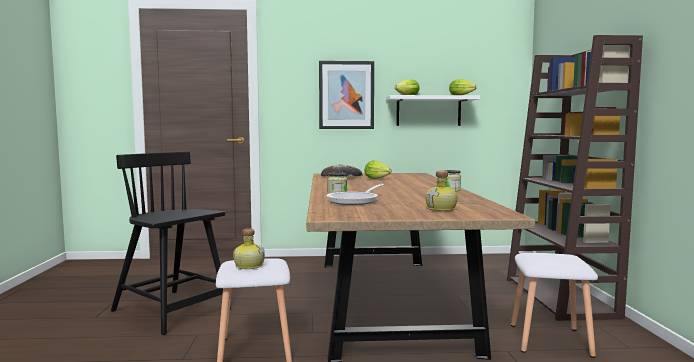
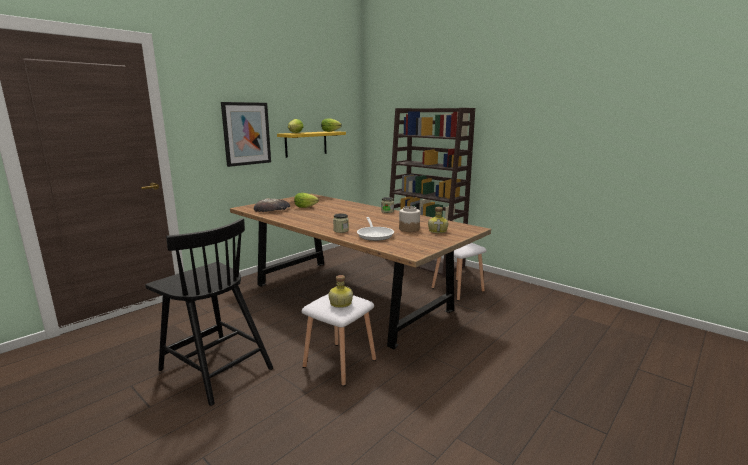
camera: 45 degrees left, 10 degrees up
black chair [111,152,231,335] -> black chair turned 135 degrees counterclockwise [145,218,273,406]
white shelf [386,95,480,126] -> yellow shelf [277,131,346,158]
none -> jar [399,206,420,232]

